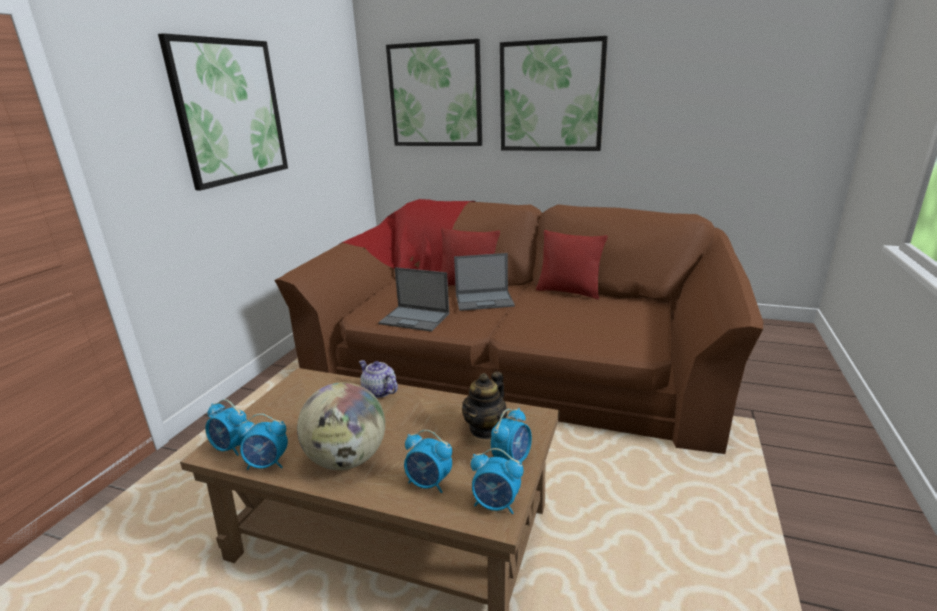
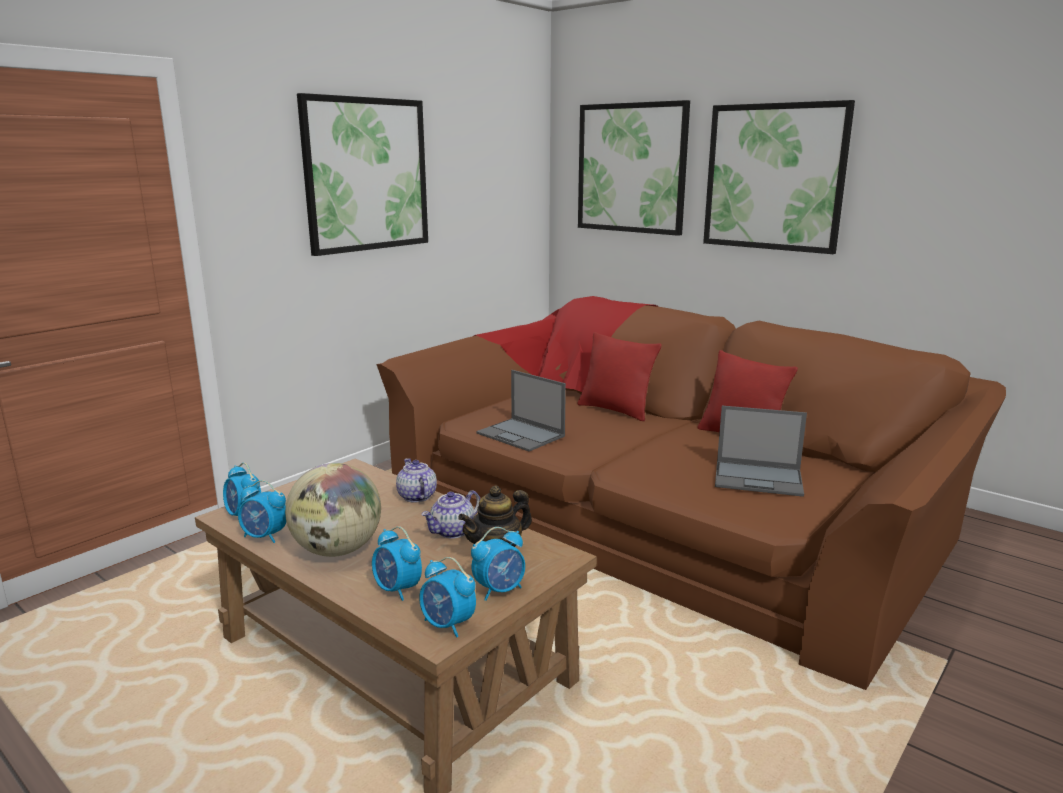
camera: 20 degrees right, 5 degrees down
laptop [454,253,515,311] -> laptop moved to [715,406,807,497]
none -> teapot [421,490,480,539]

